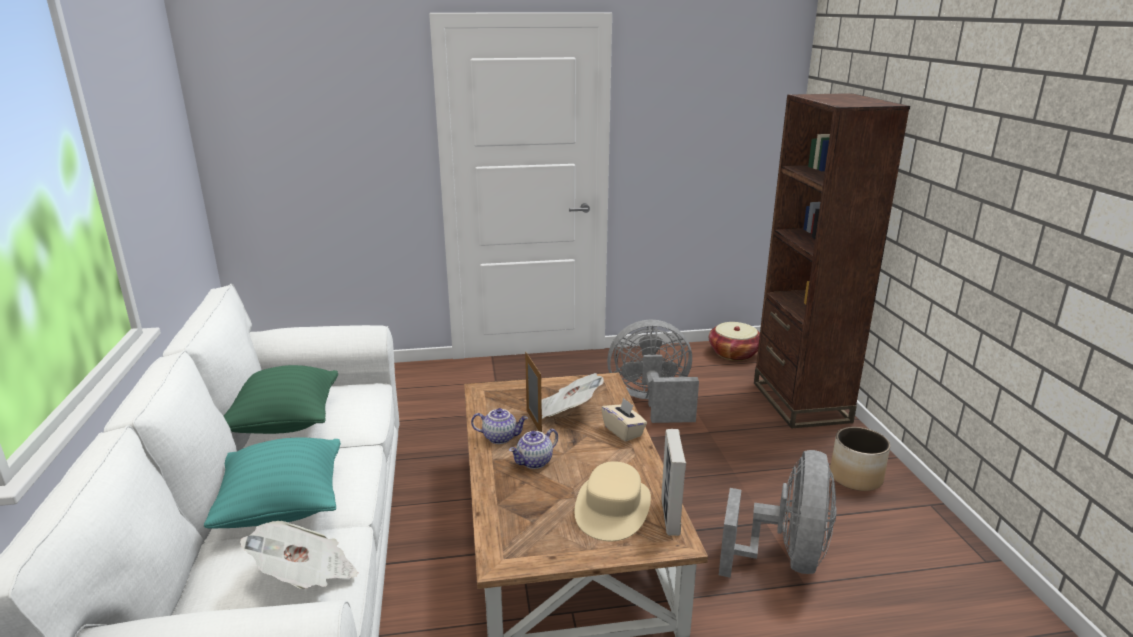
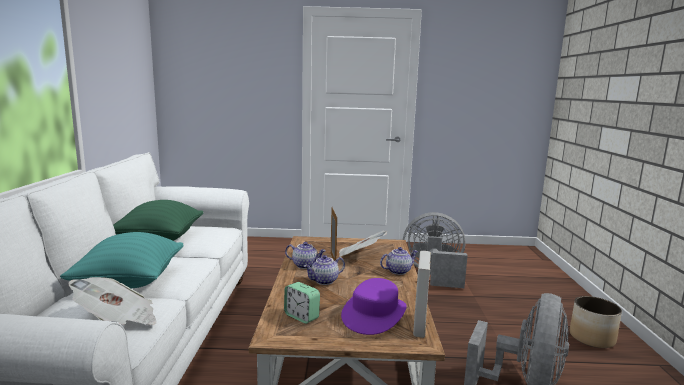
camera: 10 degrees right, 10 degrees down
beige hat [575,461,651,541] -> purple hat [341,278,407,335]
beige tissue box [601,397,647,442] -> teapot [380,247,418,275]
basket [709,322,760,361] -> none
brown bookcase [754,93,910,429] -> none
none -> alarm clock [284,282,320,324]

